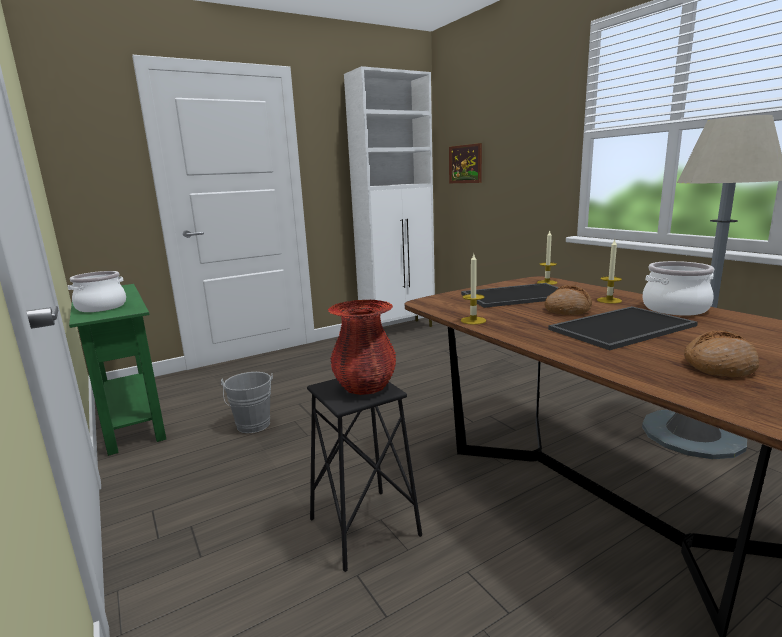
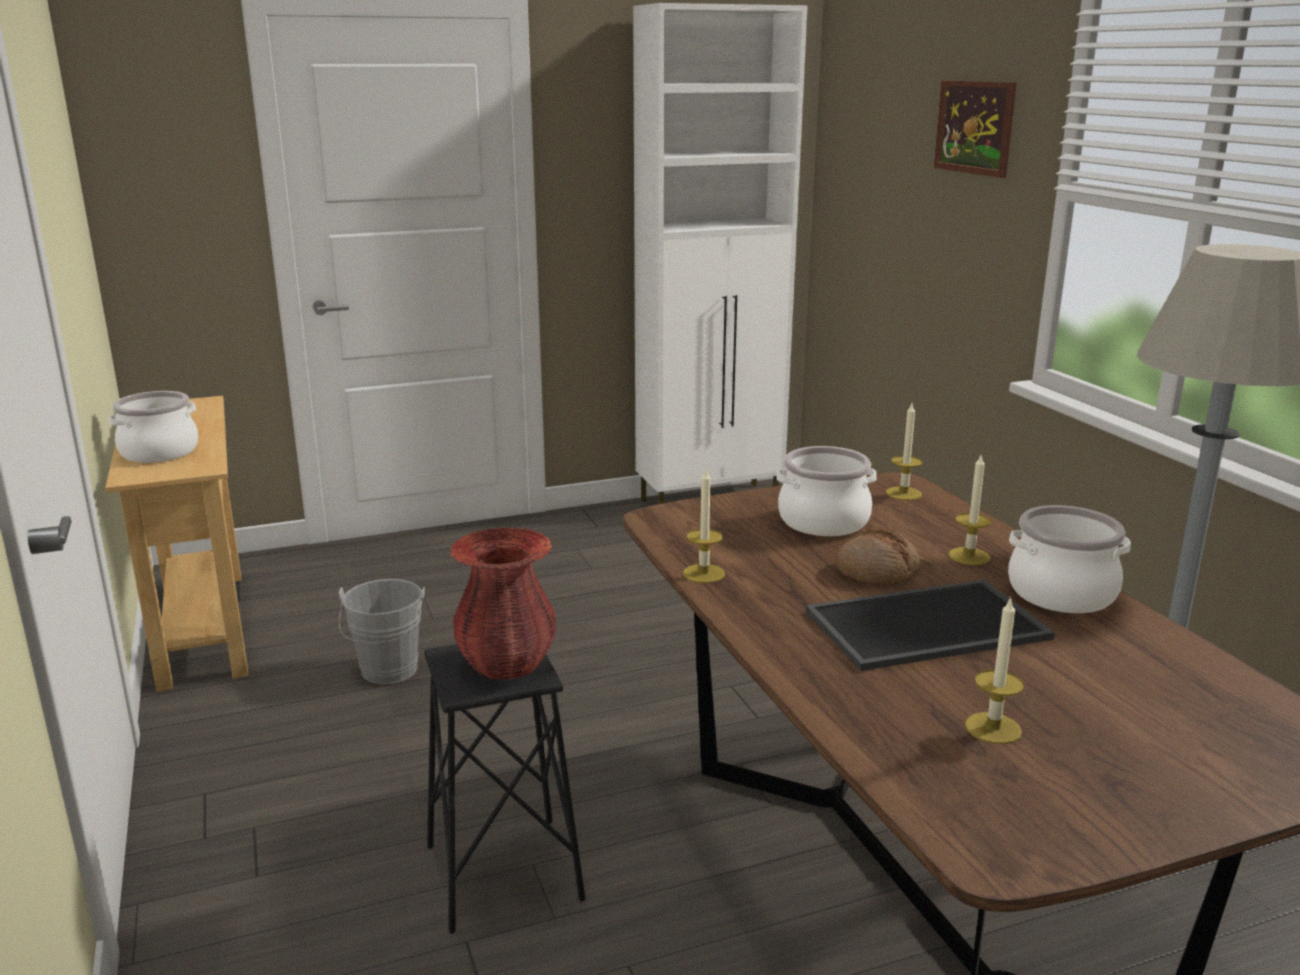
camera: 10 degrees right, 5 degrees up
green console table [69,284,166,456] -> beige console table [105,396,248,692]
picture [449,143,482,183] -> picture moved to [934,80,1017,178]
tray [461,283,559,308] -> cooking pot [776,446,877,536]
bread [684,330,759,377] -> candle [965,596,1024,744]

